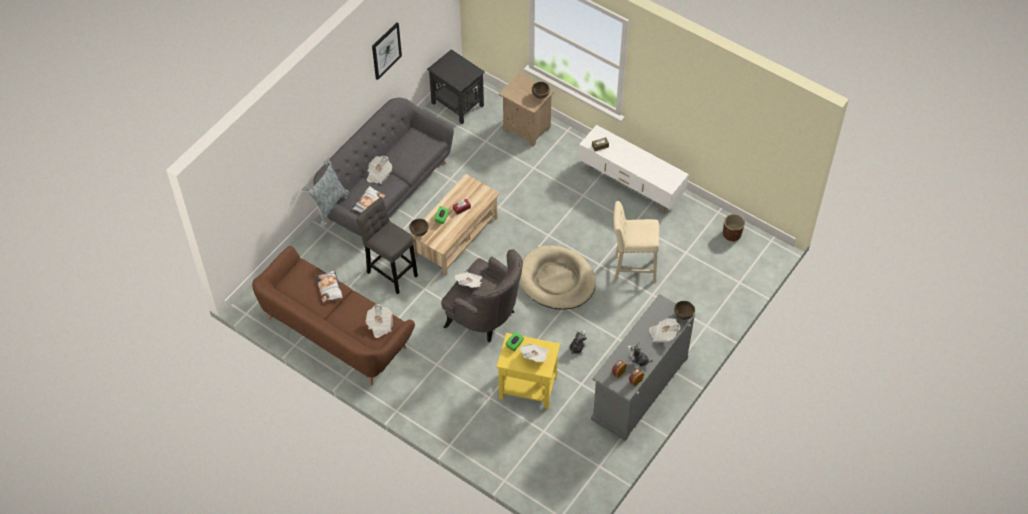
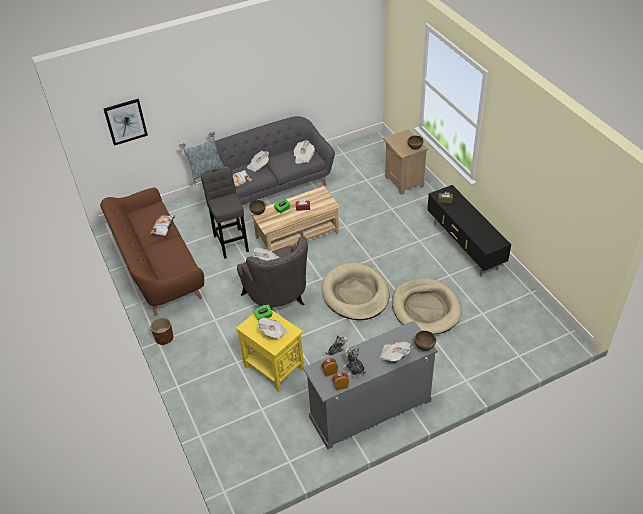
camera: 30 degrees right, 10 degrees down
newspaper [365,304,393,338] -> newspaper moved to [294,140,315,164]
picture [372,22,402,80] -> picture moved to [104,99,148,146]
black side table [427,49,485,124] -> none
white tv stand [579,125,689,213] -> black tv stand [427,185,511,277]
beige stool [613,201,659,282] -> beige dog bed [392,278,462,334]
brown planter [723,214,745,242] -> brown planter moved to [150,317,173,345]

